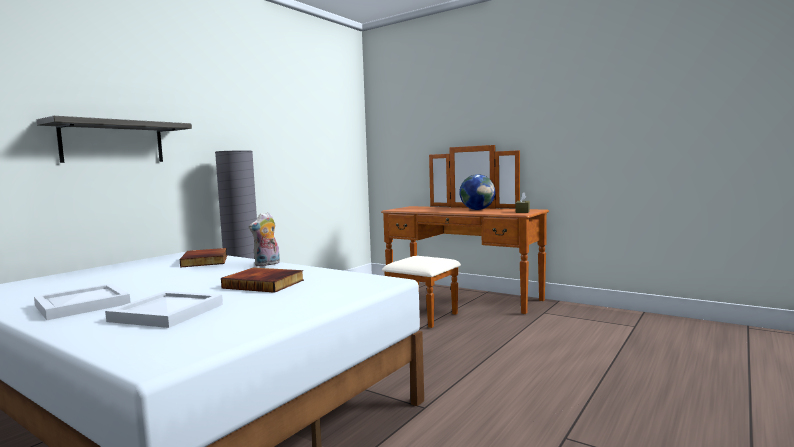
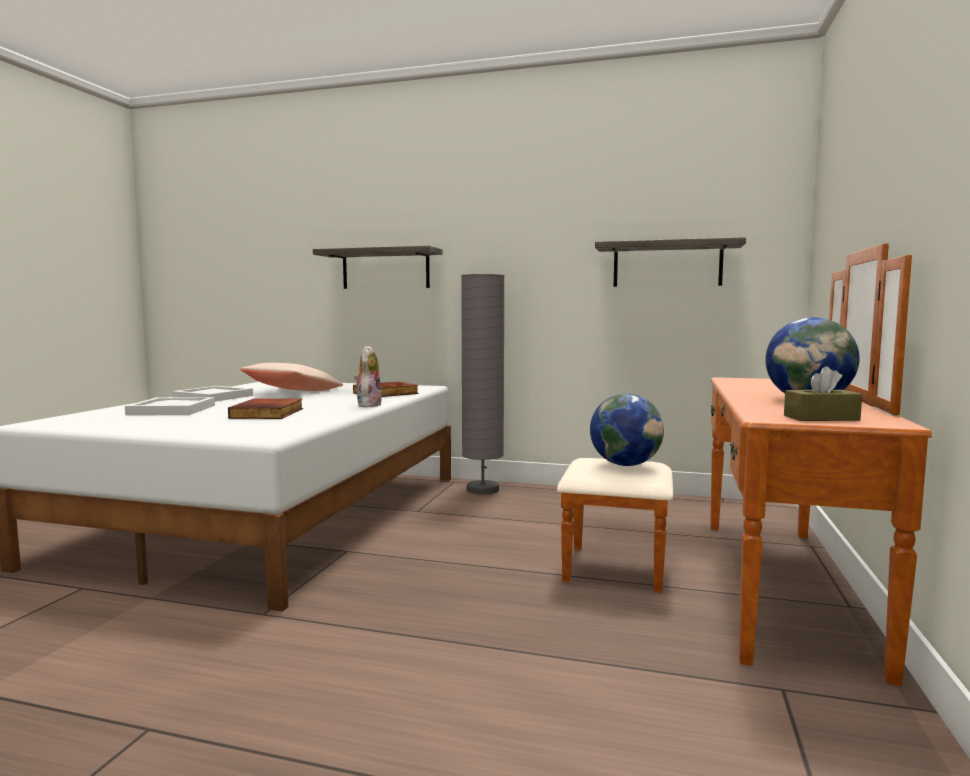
camera: 70 degrees right, 0 degrees up
plush toy [249,212,280,266] -> plush toy turned 75 degrees clockwise [354,346,382,407]
none -> beige pillow [240,363,343,391]
none -> globe [590,394,664,466]
none -> shelf [595,237,746,287]

